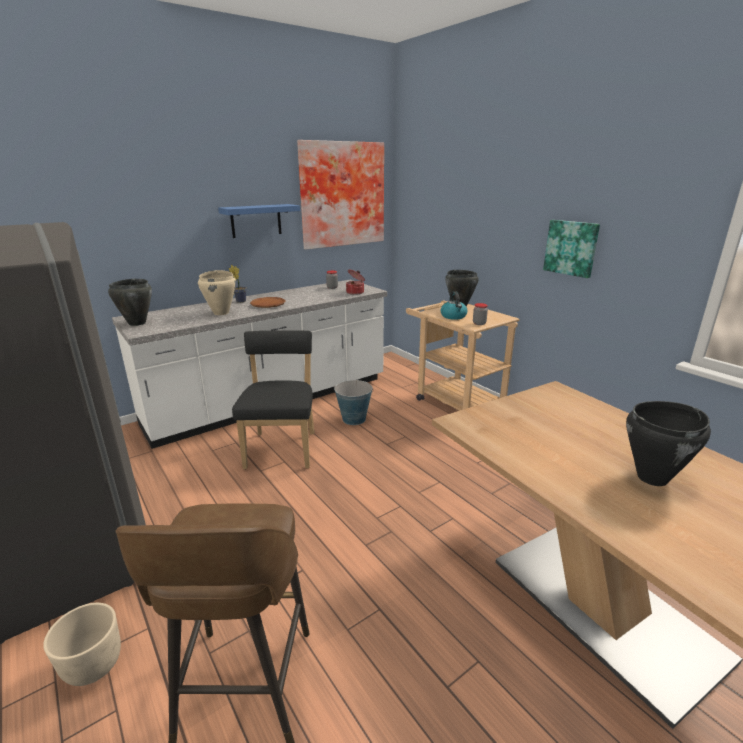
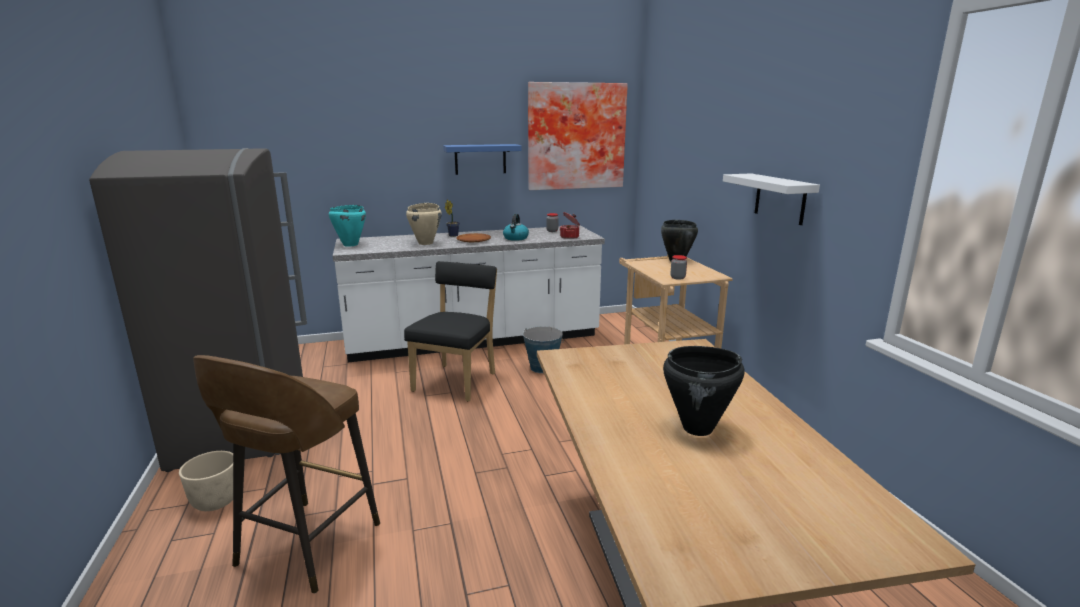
camera: 20 degrees right, 5 degrees down
black cooking pot [108,279,152,326] -> turquoise cooking pot [329,205,366,247]
kettle [441,291,467,320] -> kettle moved to [503,214,529,241]
picture [543,220,600,278] -> white shelf [723,174,820,225]

